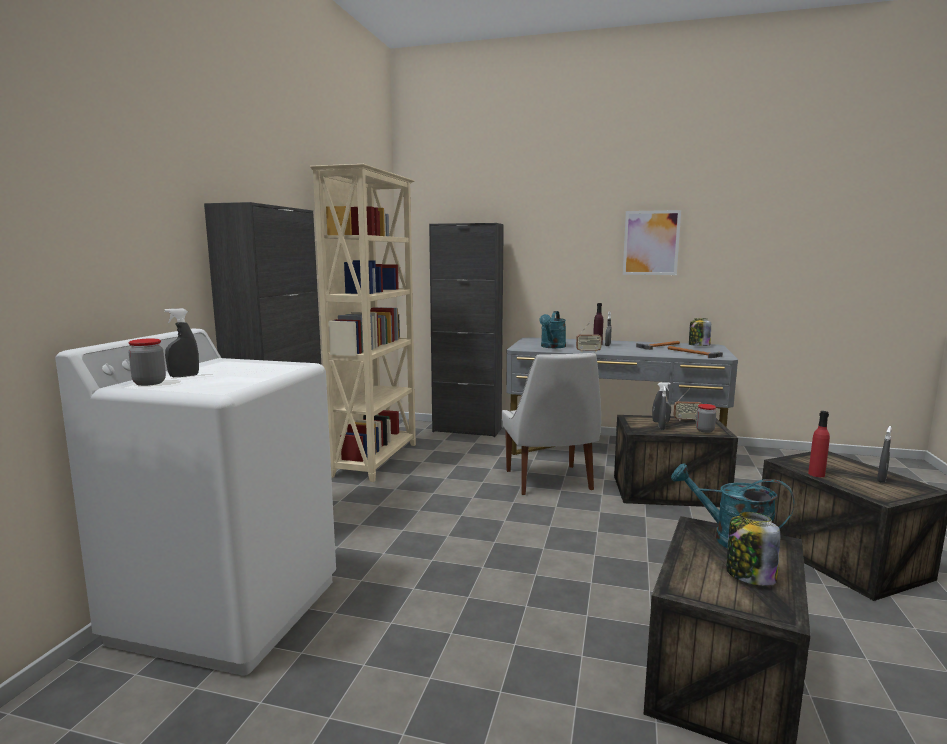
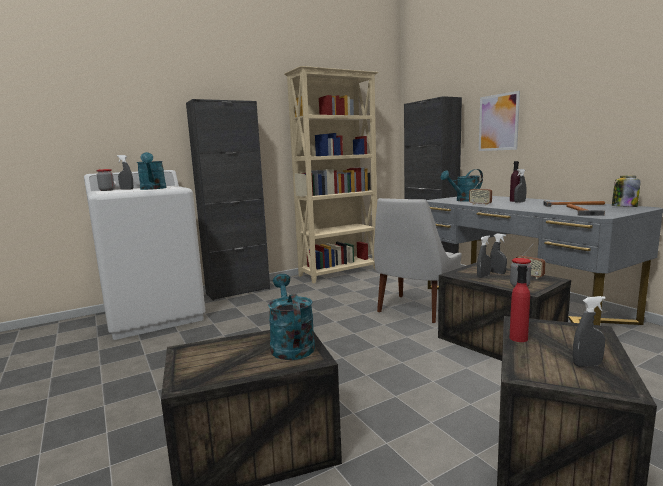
camera: 45 degrees right, 0 degrees up
picture [623,210,681,275] -> picture moved to [479,91,520,151]
jar [726,512,780,586] -> none
none -> turquoise watering can [137,152,167,190]

